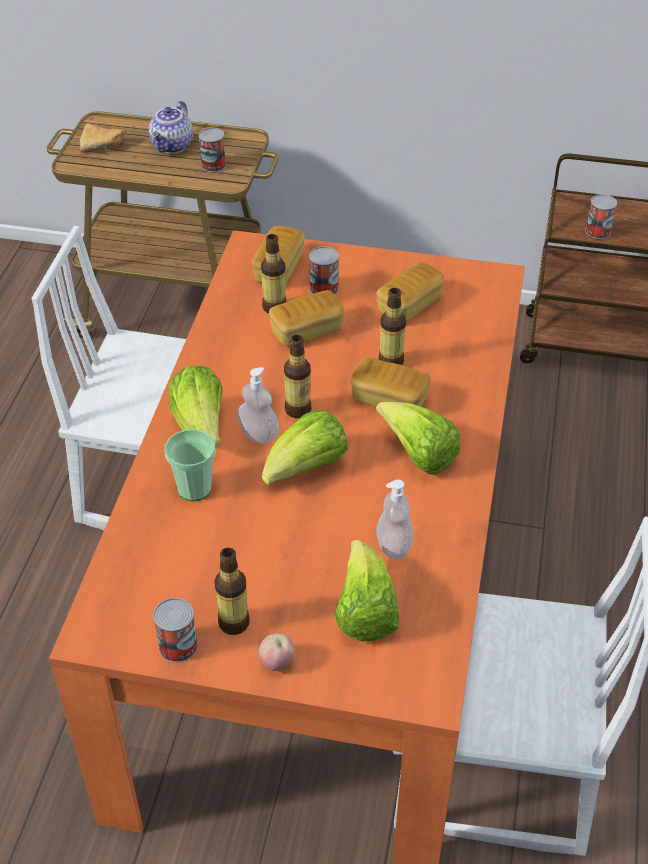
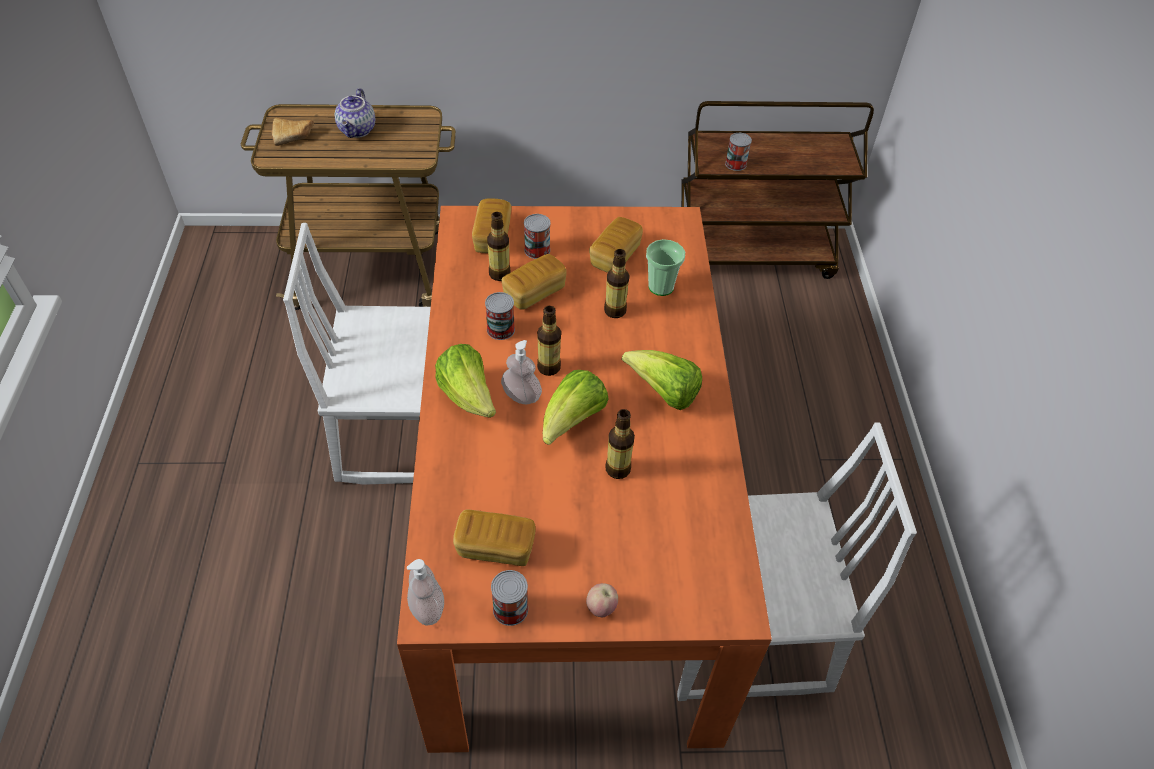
camera: 15 degrees left, 5 degrees up
cup [165,429,215,501] -> cup moved to [646,239,685,296]
can [199,128,226,172] -> can moved to [485,292,515,340]
bottle [214,548,249,635] -> bottle moved to [605,409,635,479]
lettuce [334,540,399,641] -> none
bread [351,357,430,406] -> bread moved to [453,510,536,566]
soap dispenser [376,479,414,559] -> soap dispenser moved to [407,559,444,626]

